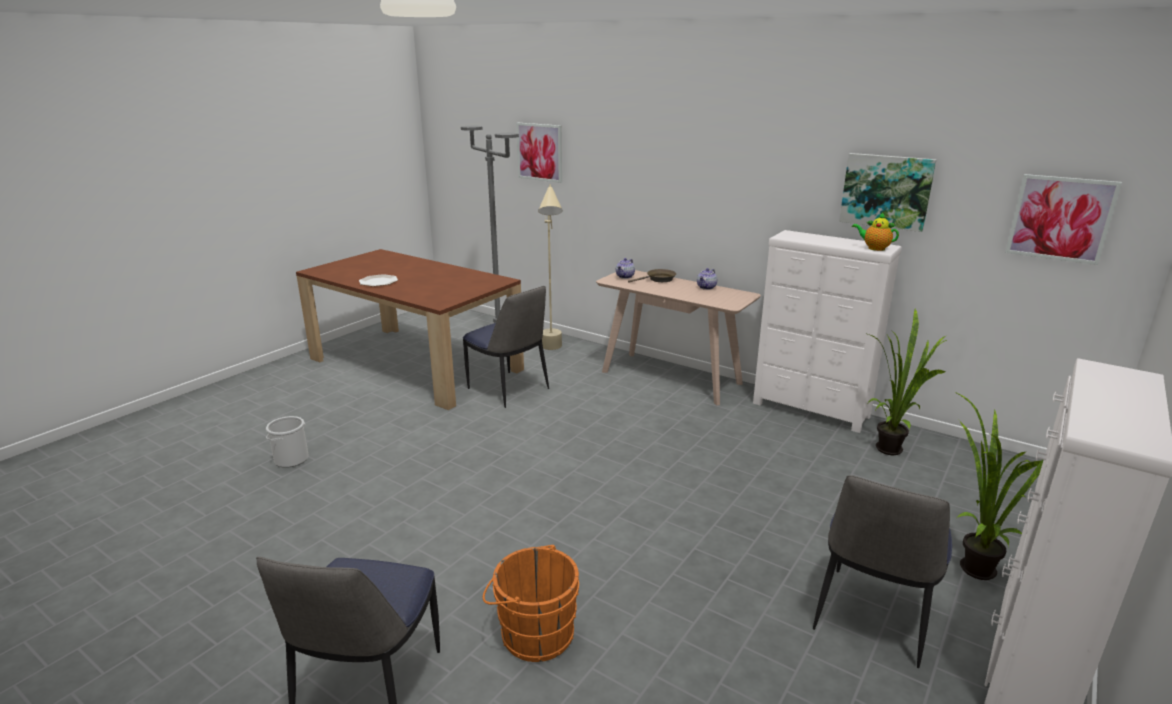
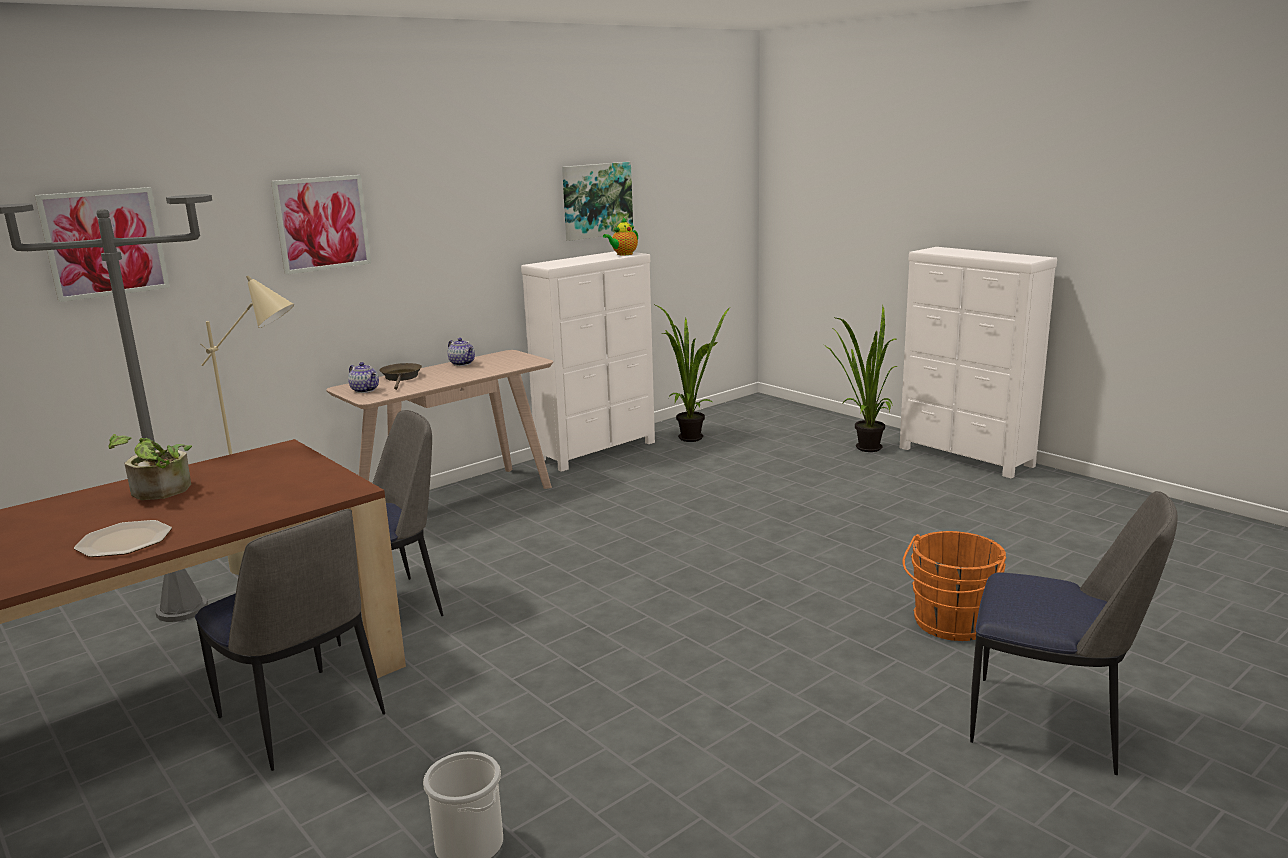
camera: 75 degrees left, 5 degrees down
chair [813,475,952,668] -> chair moved to [195,509,385,771]
picture [1005,174,1122,265] -> picture moved to [271,175,371,275]
none -> potted plant [109,434,192,500]

